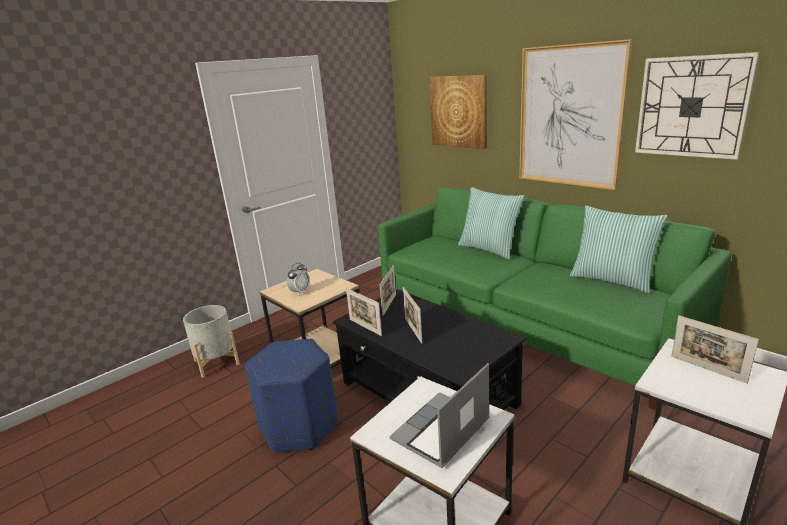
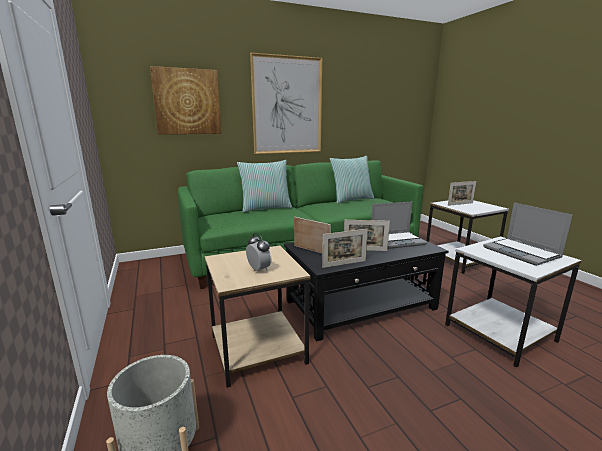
camera: 70 degrees left, 5 degrees down
blue ottoman [245,339,338,453] -> none
wall clock [635,52,759,160] -> none
none -> laptop [371,202,427,249]

